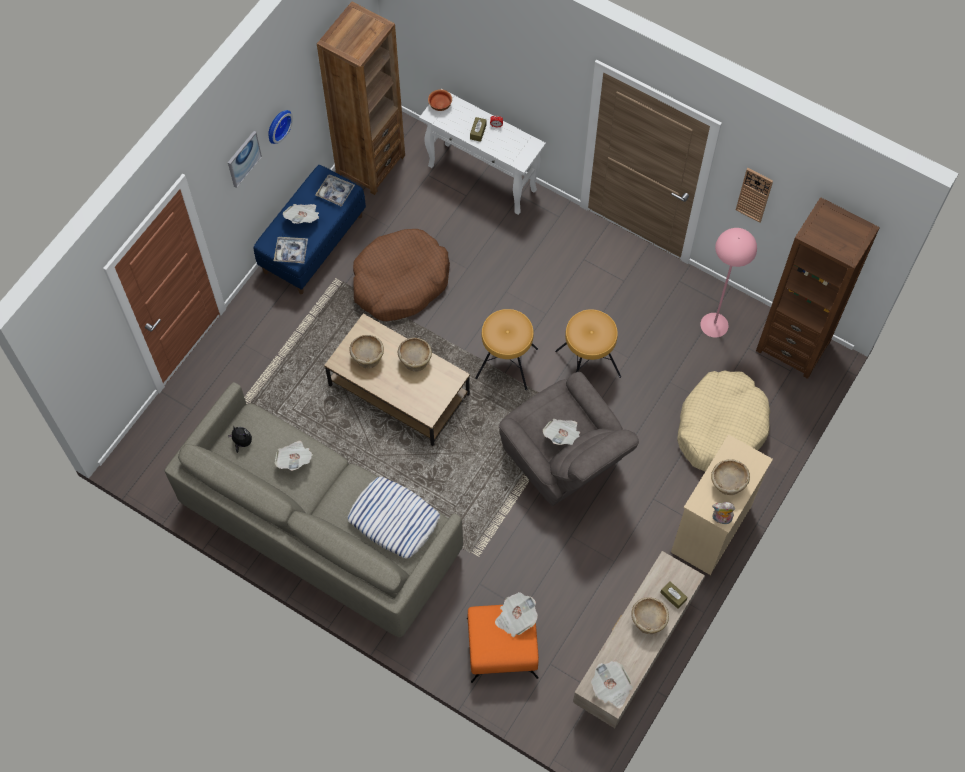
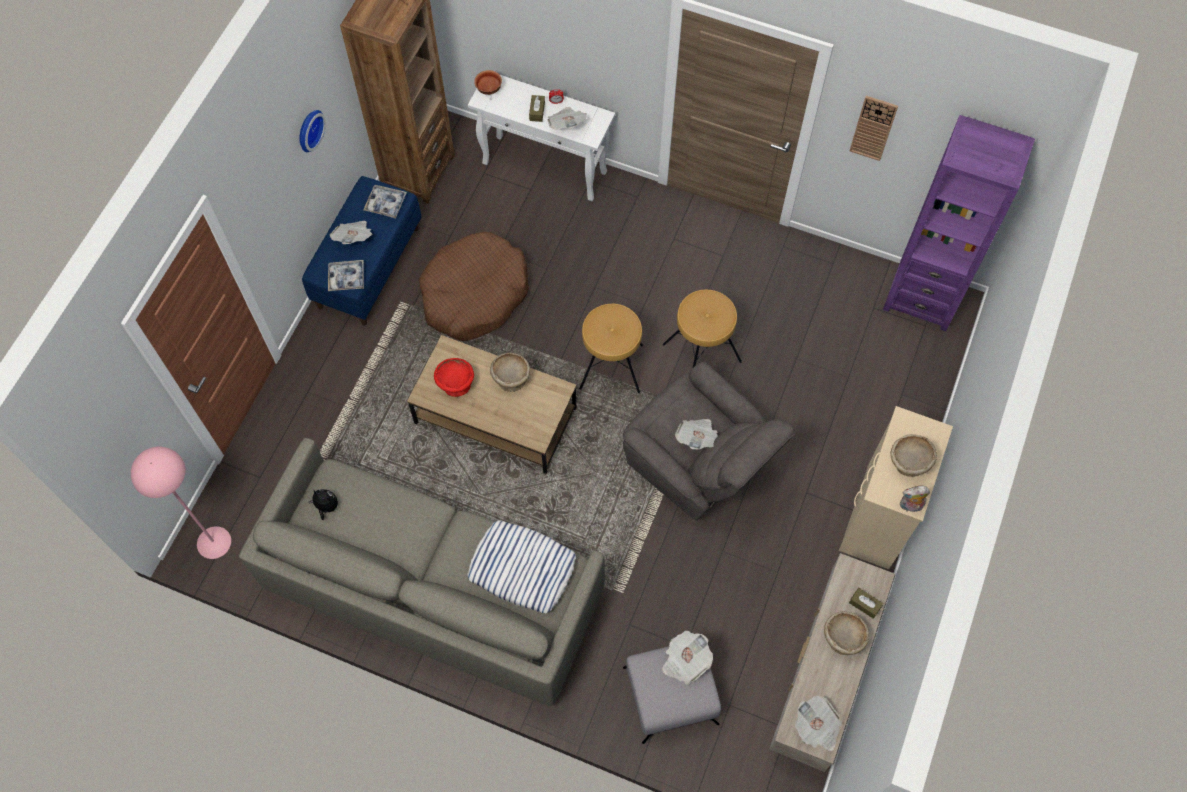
camera: 10 degrees left, 0 degrees up
picture [228,131,262,188] -> none
newspaper [275,441,313,471] -> newspaper moved to [547,107,587,130]
beige bowl [349,335,384,368] -> red bowl [434,358,474,397]
orange ottoman [467,605,539,683] -> grey ottoman [623,646,721,744]
beige dog bed [677,370,770,472] -> none
pink floor lamp [700,228,757,338] -> pink floor lamp moved to [131,447,231,559]
brown bookcase [756,197,880,379] -> purple bookcase [883,115,1035,331]

